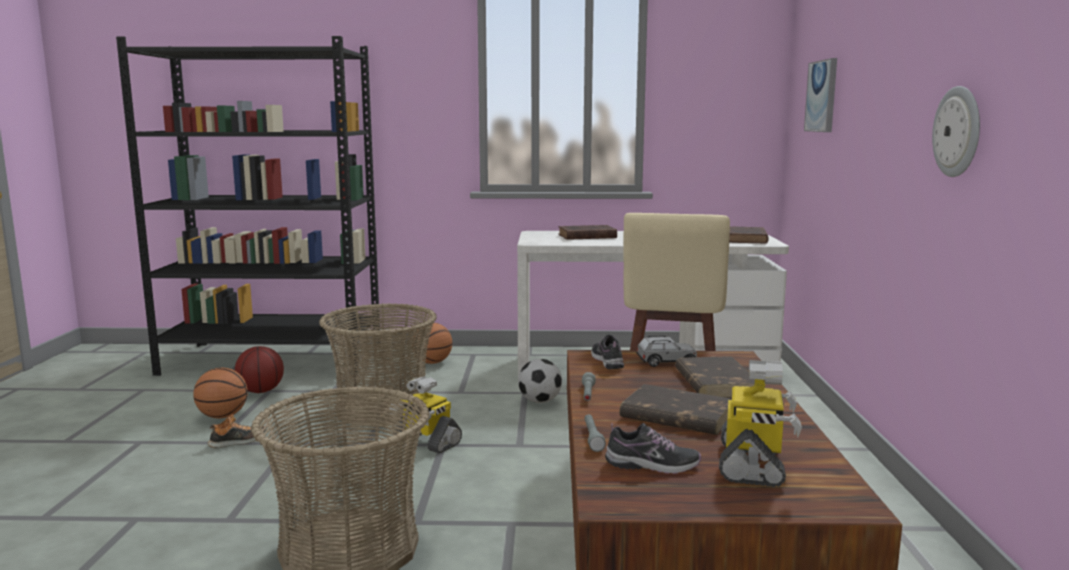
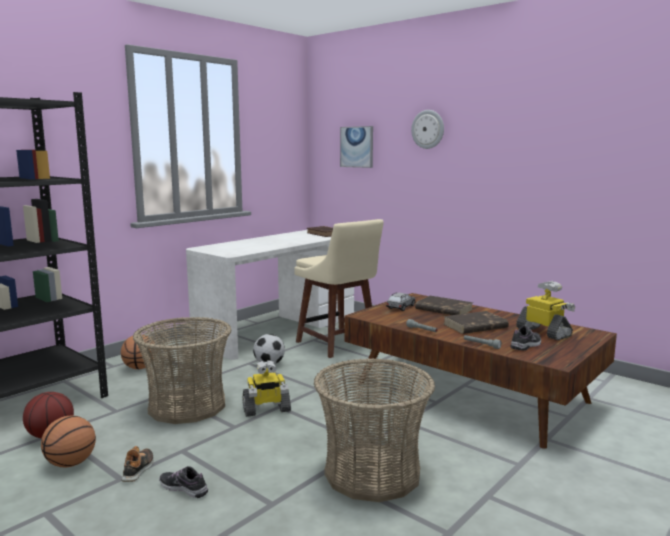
camera: 50 degrees left, 0 degrees up
brown book [559,225,617,240] -> none
shoe [591,334,624,369] -> shoe moved to [159,466,208,498]
wall clock [932,86,980,177] -> wall clock moved to [411,110,444,149]

